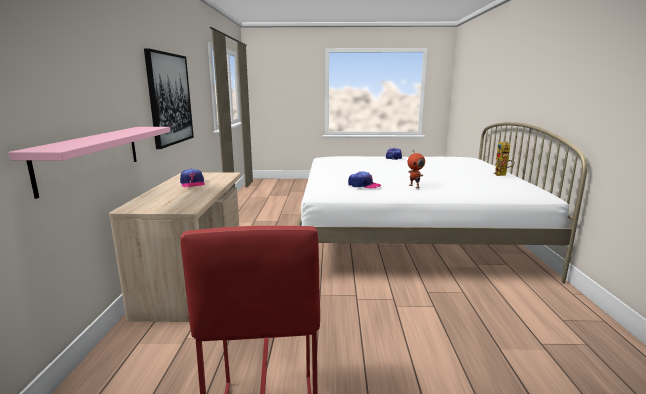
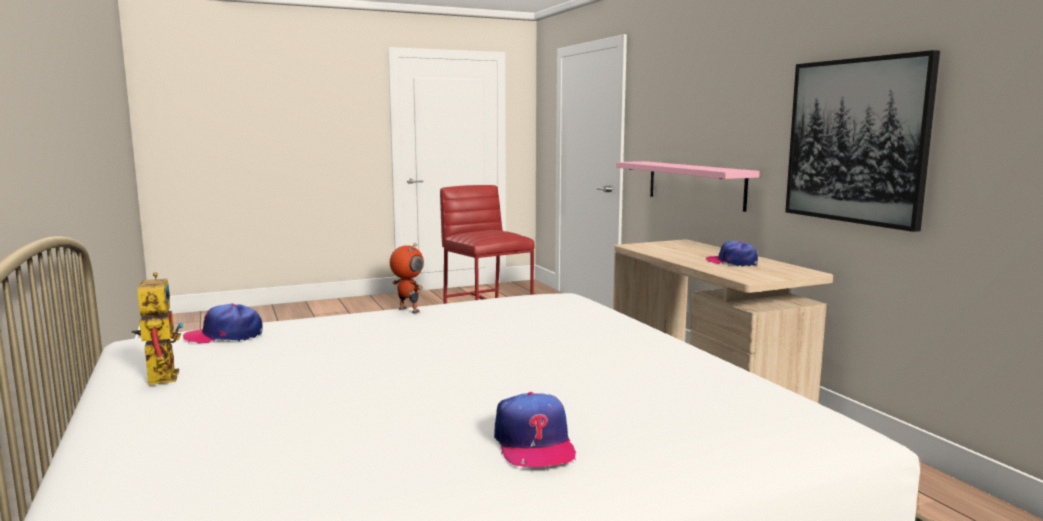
camera: 155 degrees right, 5 degrees down
cap [348,171,381,189] -> cap moved to [183,303,263,344]

